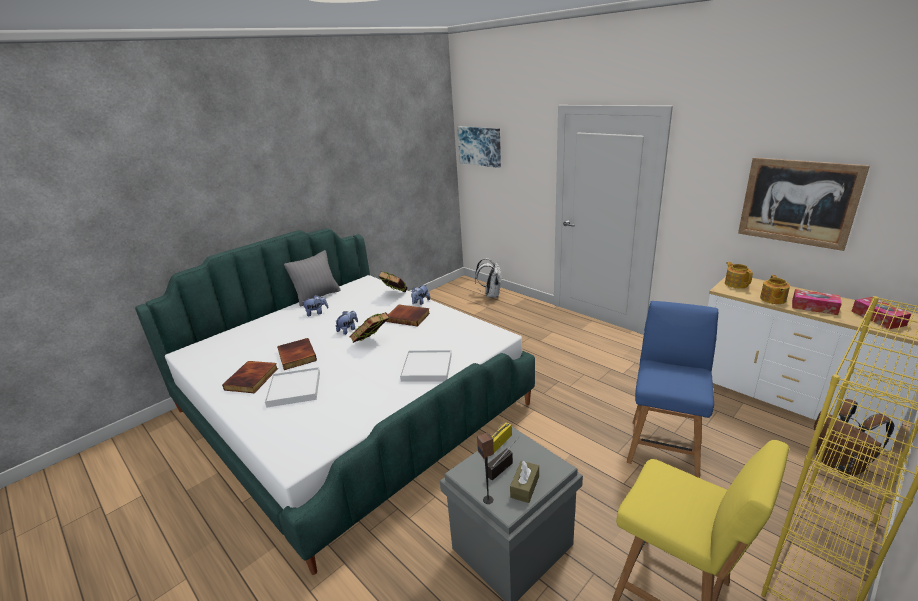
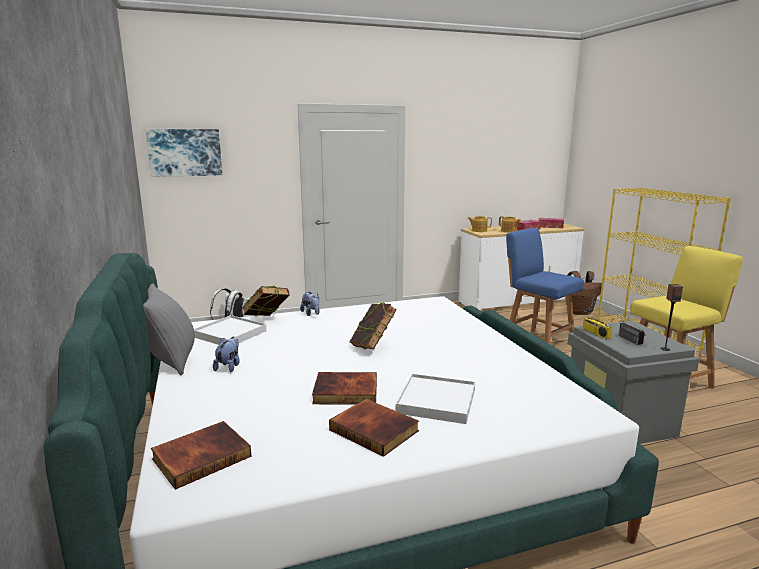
camera: 65 degrees left, 10 degrees down
plush toy [335,311,358,335] -> none
book [386,305,430,326] -> book moved to [151,421,252,490]
white tray [400,350,452,382] -> white tray moved to [194,315,266,345]
brown tissue box [510,461,539,503] -> none
picture [738,157,870,251] -> none

